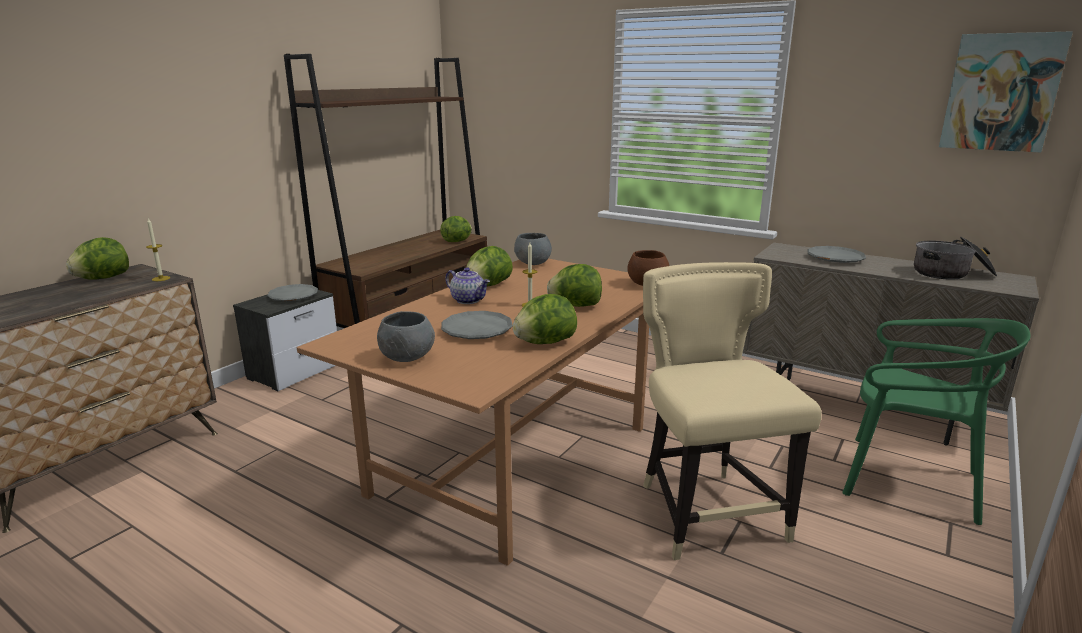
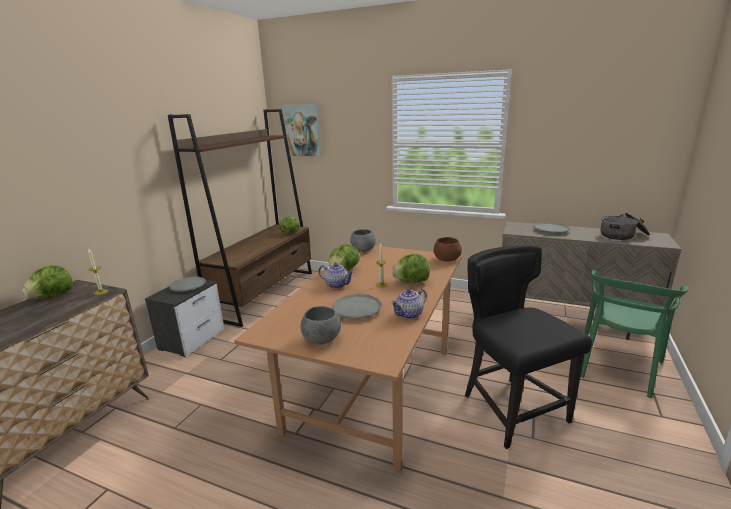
camera: 10 degrees left, 0 degrees up
lettuce [513,294,577,344] -> teapot [391,289,427,319]
beige chair [643,262,822,560] -> black chair [465,245,592,449]
green chair [842,318,1031,525] -> green chair turned 105 degrees clockwise [580,270,689,398]
picture [939,31,1073,152] -> picture moved to [281,104,321,157]

